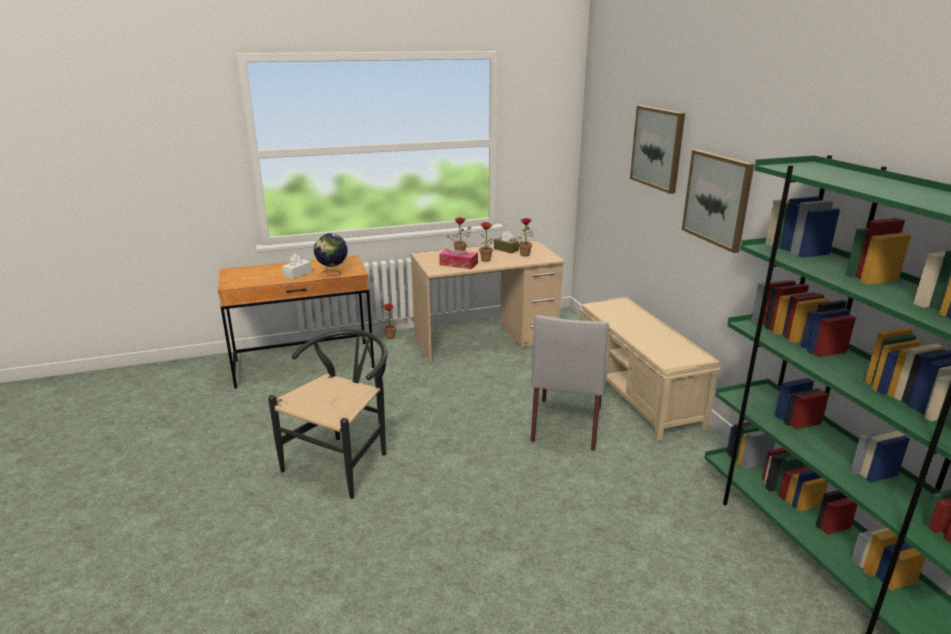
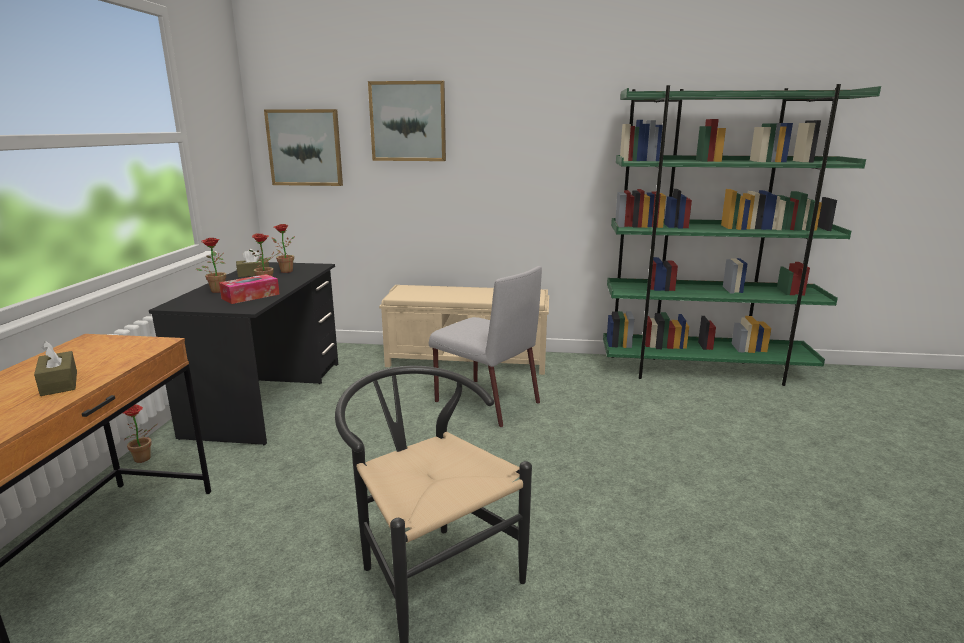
camera: 65 degrees left, 5 degrees down
white tissue box [282,253,312,279] -> brown tissue box [34,341,77,396]
globe [314,233,348,276] -> none
beige desk [411,241,565,363] -> black desk [149,262,338,445]
picture [682,150,754,253] -> picture moved to [264,109,343,186]

